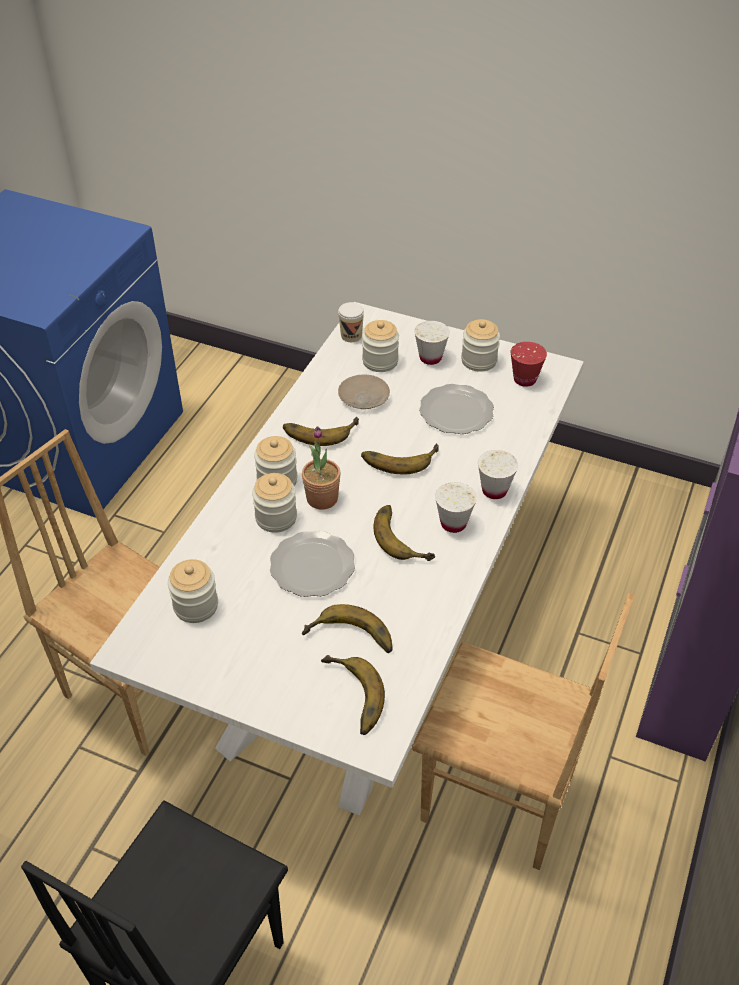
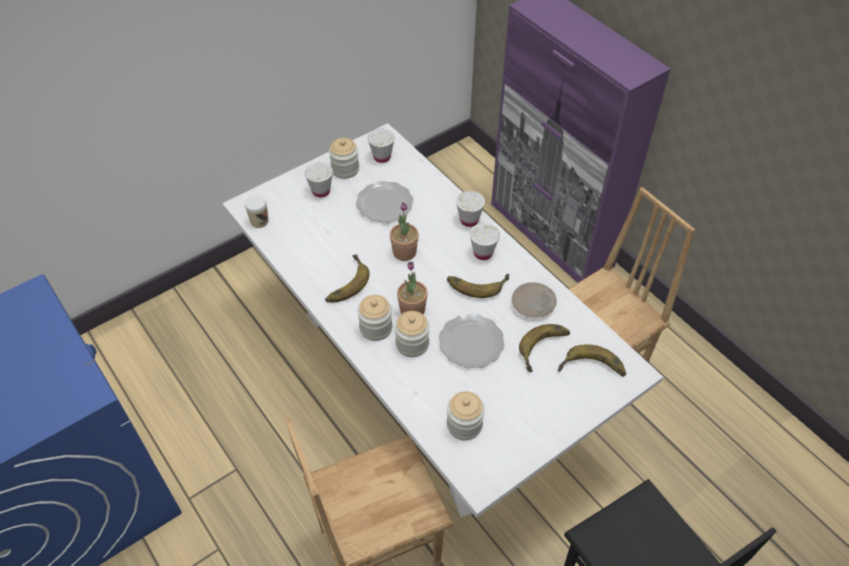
camera: 60 degrees left, 5 degrees up
beige plate [338,375,390,409] -> beige plate moved to [512,282,557,318]
banana [361,444,439,475] -> potted plant [390,202,419,261]
jar [362,320,399,372] -> none
red cup [511,342,547,387] -> white cup [367,129,395,163]

